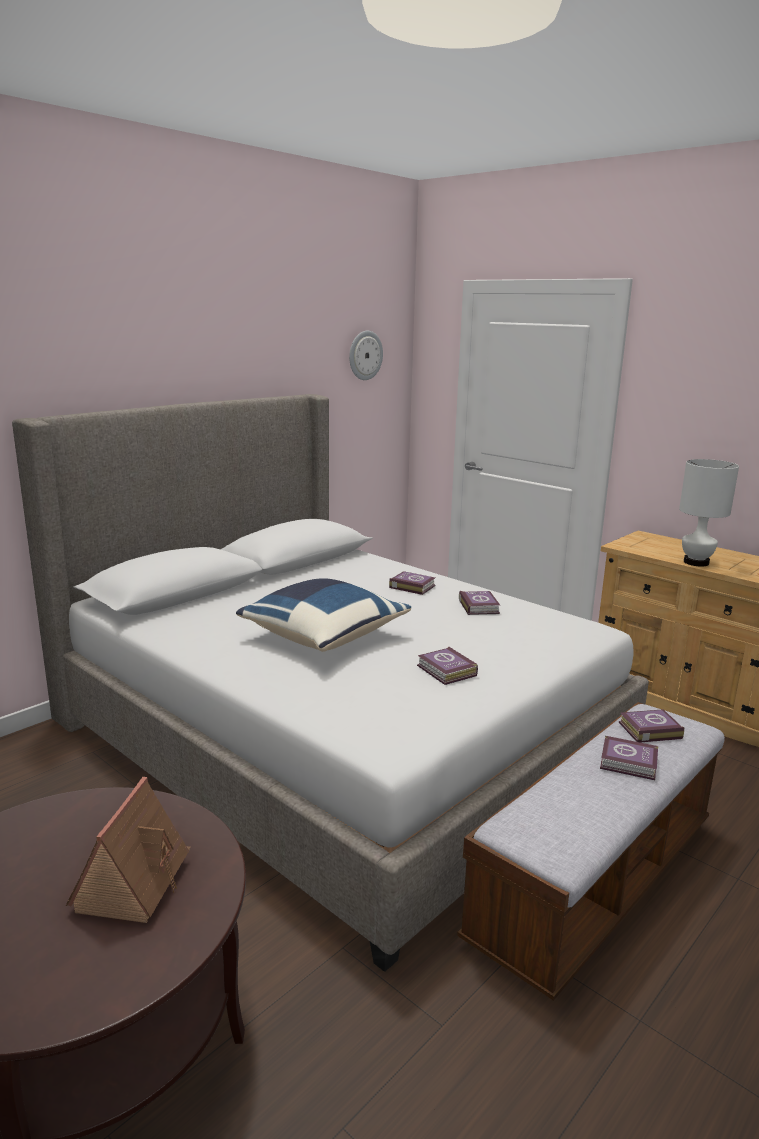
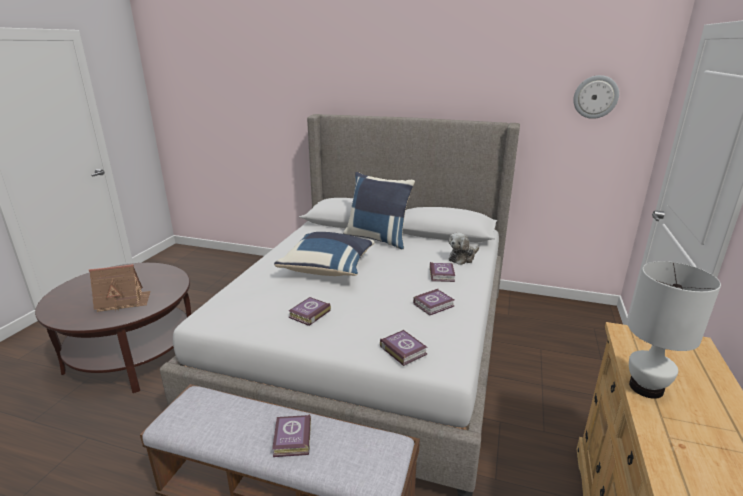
camera: 65 degrees right, 5 degrees up
book [619,709,684,742] -> book moved to [380,330,427,366]
none -> blue pillow [343,172,415,249]
none -> plush toy [449,233,479,265]

